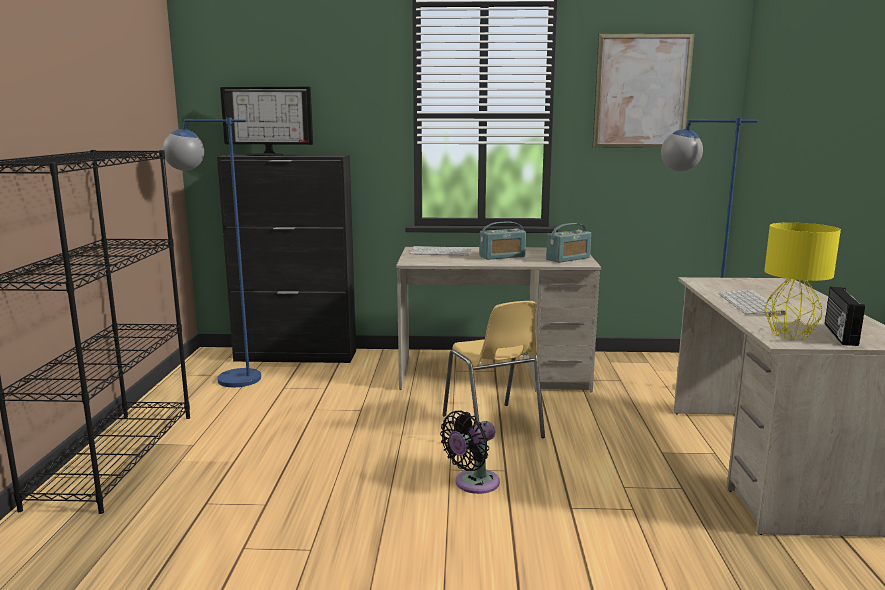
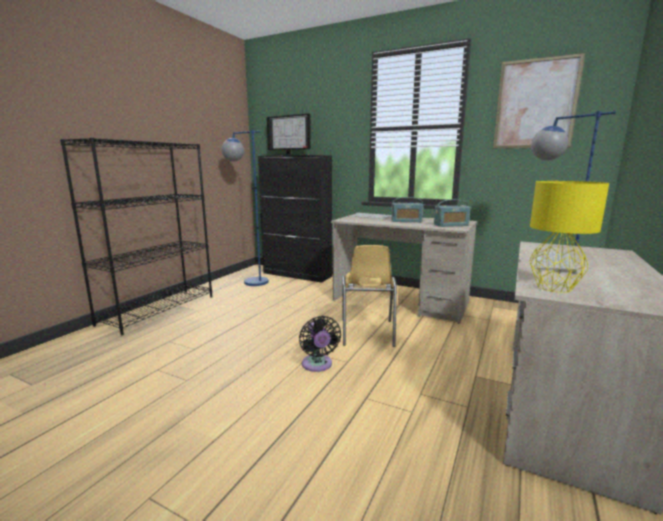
camera: 25 degrees right, 0 degrees up
black fan [440,411,500,494] -> black fan turned 90 degrees counterclockwise [299,316,341,372]
radio [825,286,865,346] -> none

